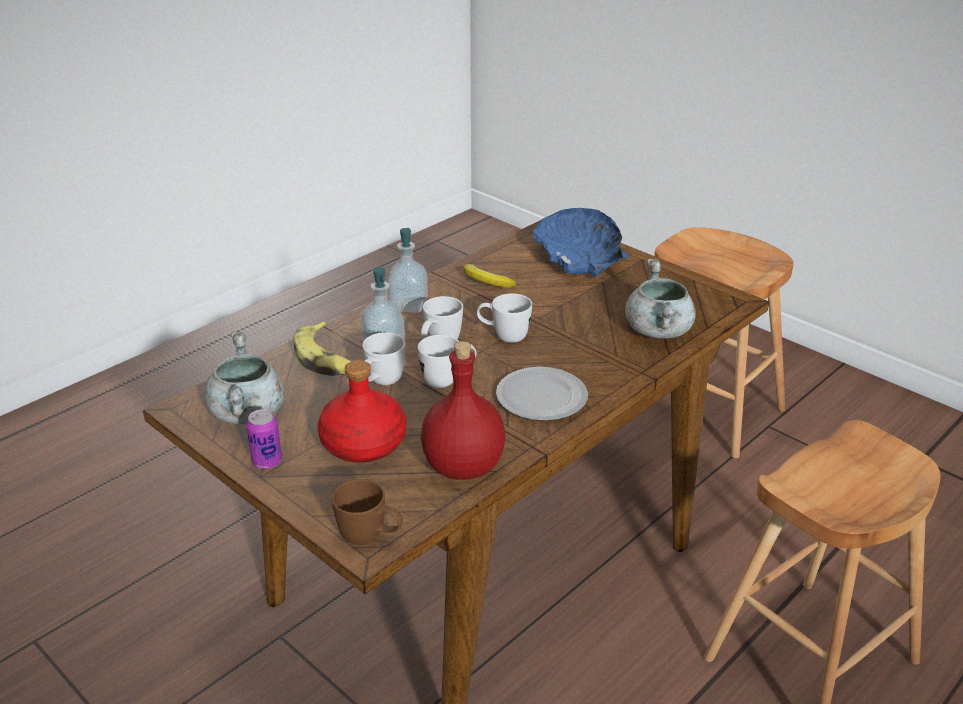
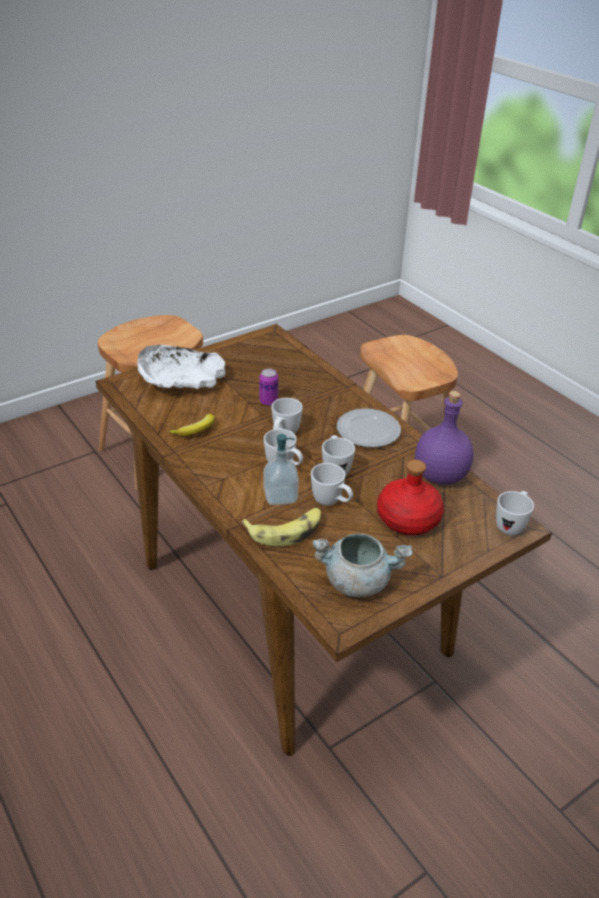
camera: 80 degrees left, 5 degrees up
can [246,409,282,469] -> can moved to [260,368,278,406]
brown mug [332,479,403,545] -> white mug [496,491,534,535]
soap dispenser [388,228,428,313] -> none
red bottle [421,341,505,480] -> purple bottle [415,391,474,485]
blue bowl [533,208,630,277] -> white bowl [137,345,226,389]
grey cooking pot [625,258,696,339] -> none

